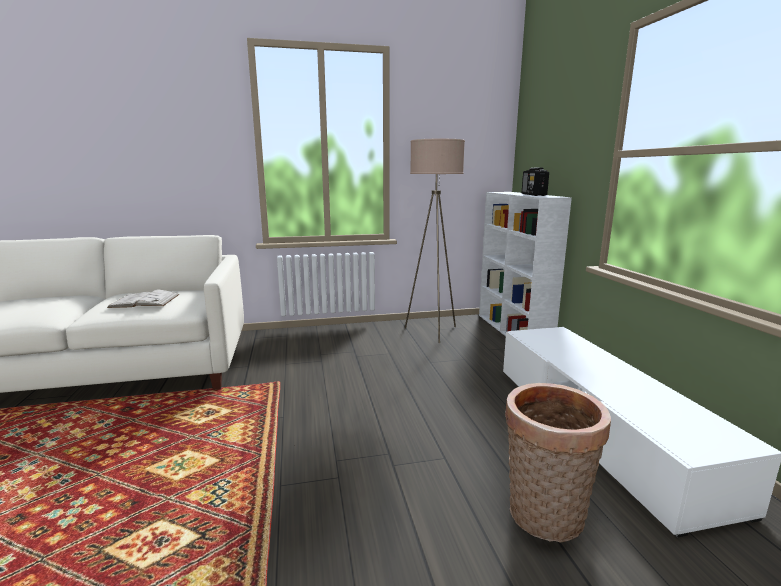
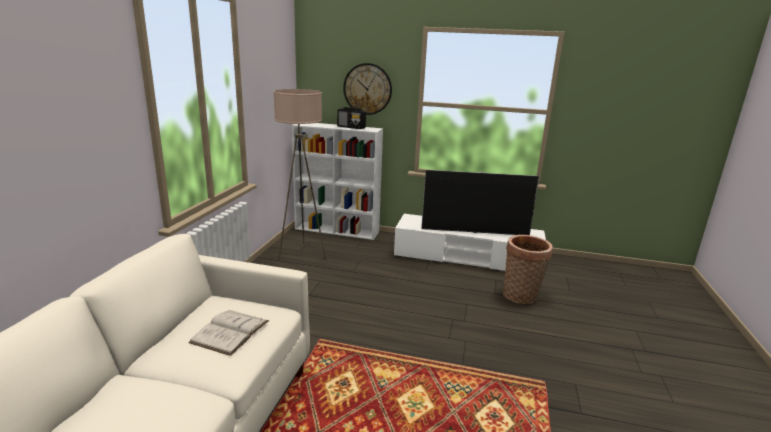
camera: 65 degrees left, 5 degrees up
none -> wall clock [343,63,392,115]
none -> television [421,170,539,235]

